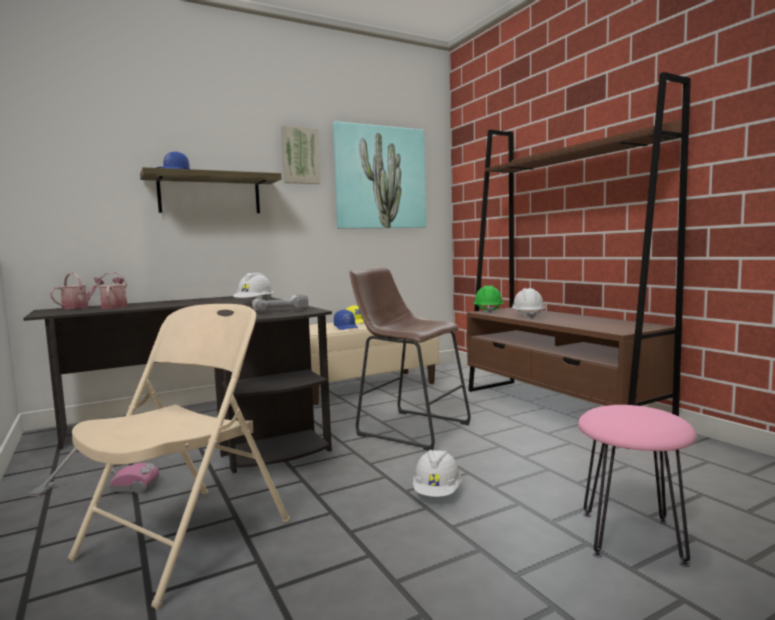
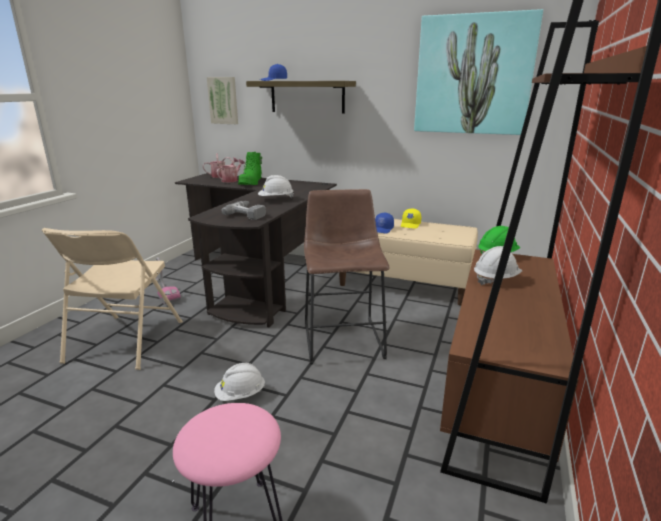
camera: 50 degrees right, 15 degrees up
beige chair [68,304,290,610] -> beige chair turned 105 degrees clockwise [42,228,183,370]
picture [281,126,320,184] -> picture moved to [207,77,238,124]
none -> green boot [238,152,263,185]

